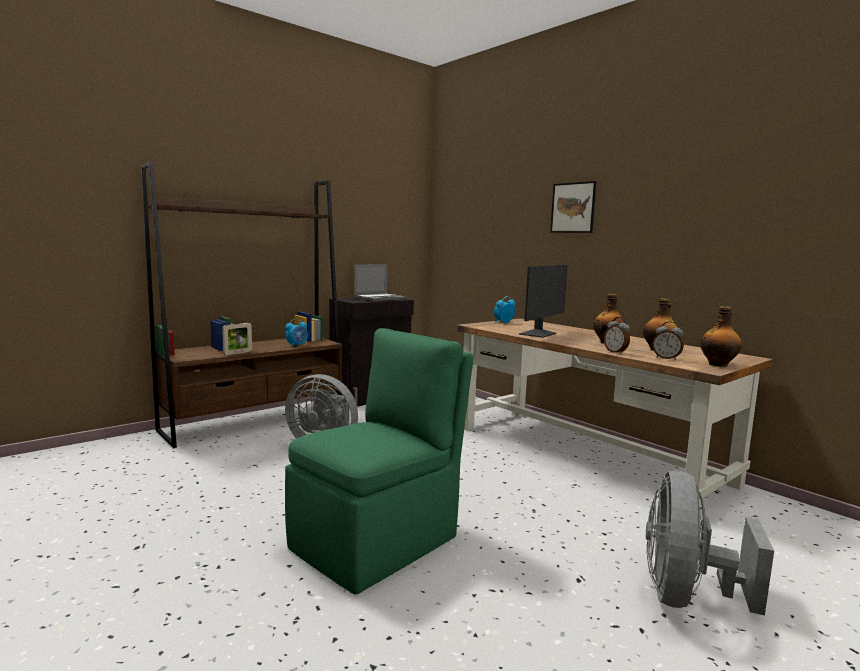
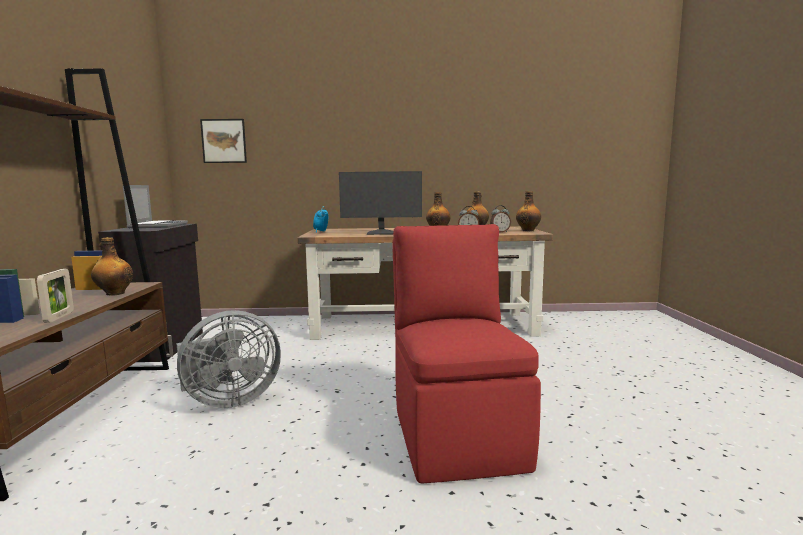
camera: 50 degrees left, 0 degrees up
green chair [285,328,474,594] -> red chair [392,224,541,484]
alarm clock [286,319,308,347] -> bottle [91,237,133,296]
monitor [519,265,568,338] -> monitor turned 105 degrees clockwise [339,171,422,235]
picture [550,181,596,233] -> picture moved to [200,119,247,163]
grey fan [646,471,774,615] -> none

